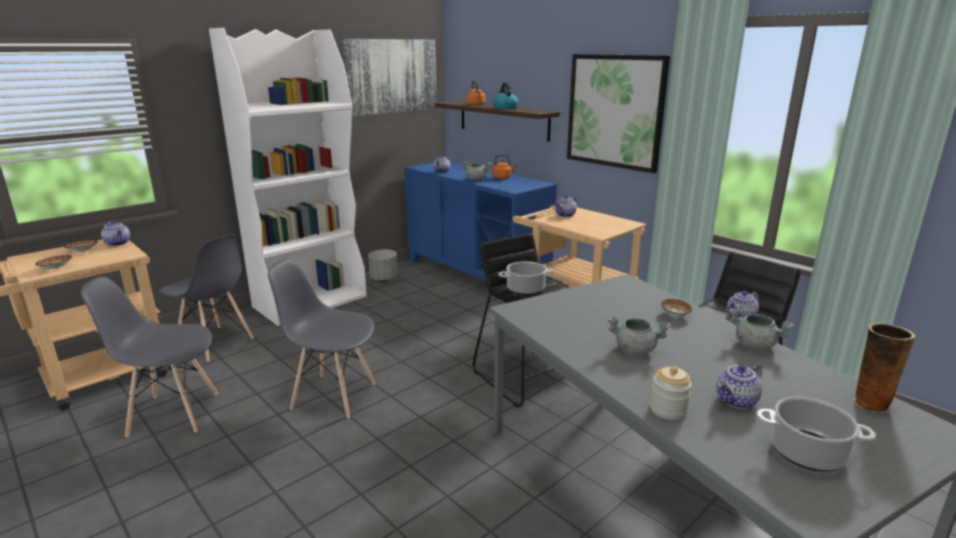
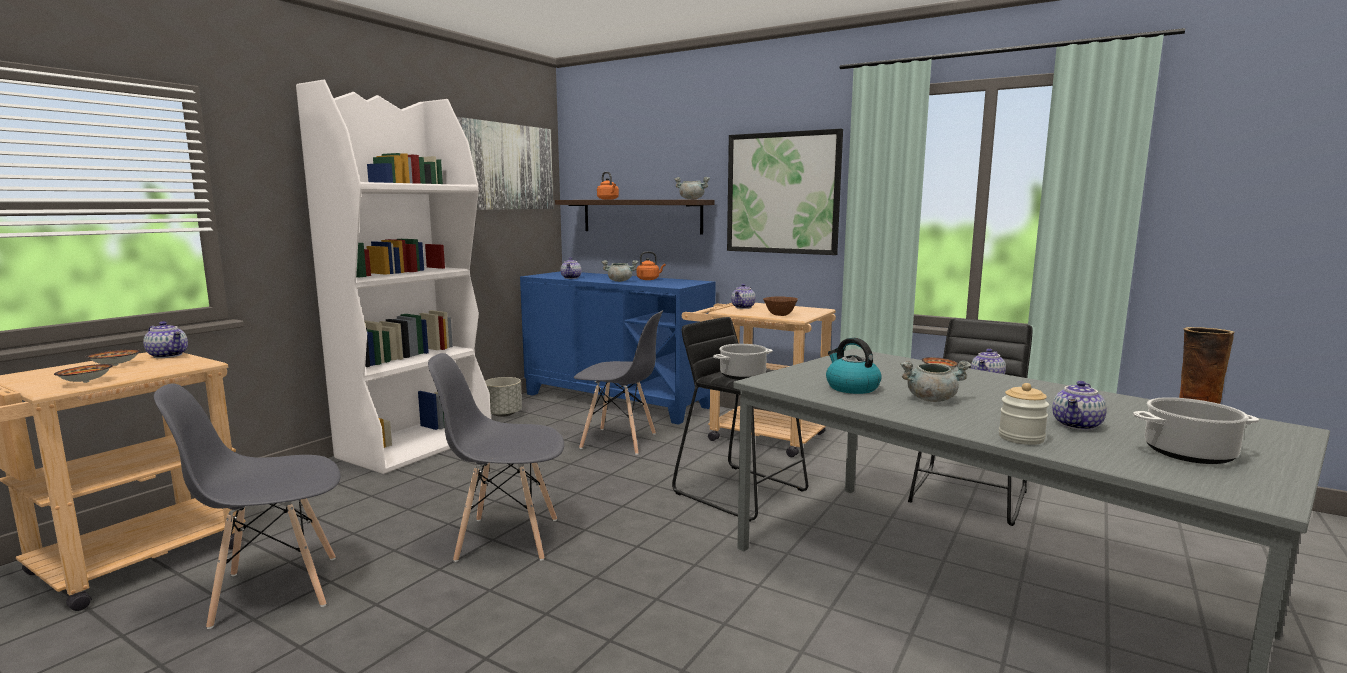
camera: 15 degrees left, 10 degrees down
grey chair [160,234,254,362] -> grey chair moved to [574,310,663,455]
kettle [493,83,519,109] -> kettle moved to [826,338,882,394]
grey cooking pot [729,308,794,349] -> grey cooking pot moved to [674,177,710,199]
none -> brown bowl [763,296,798,316]

